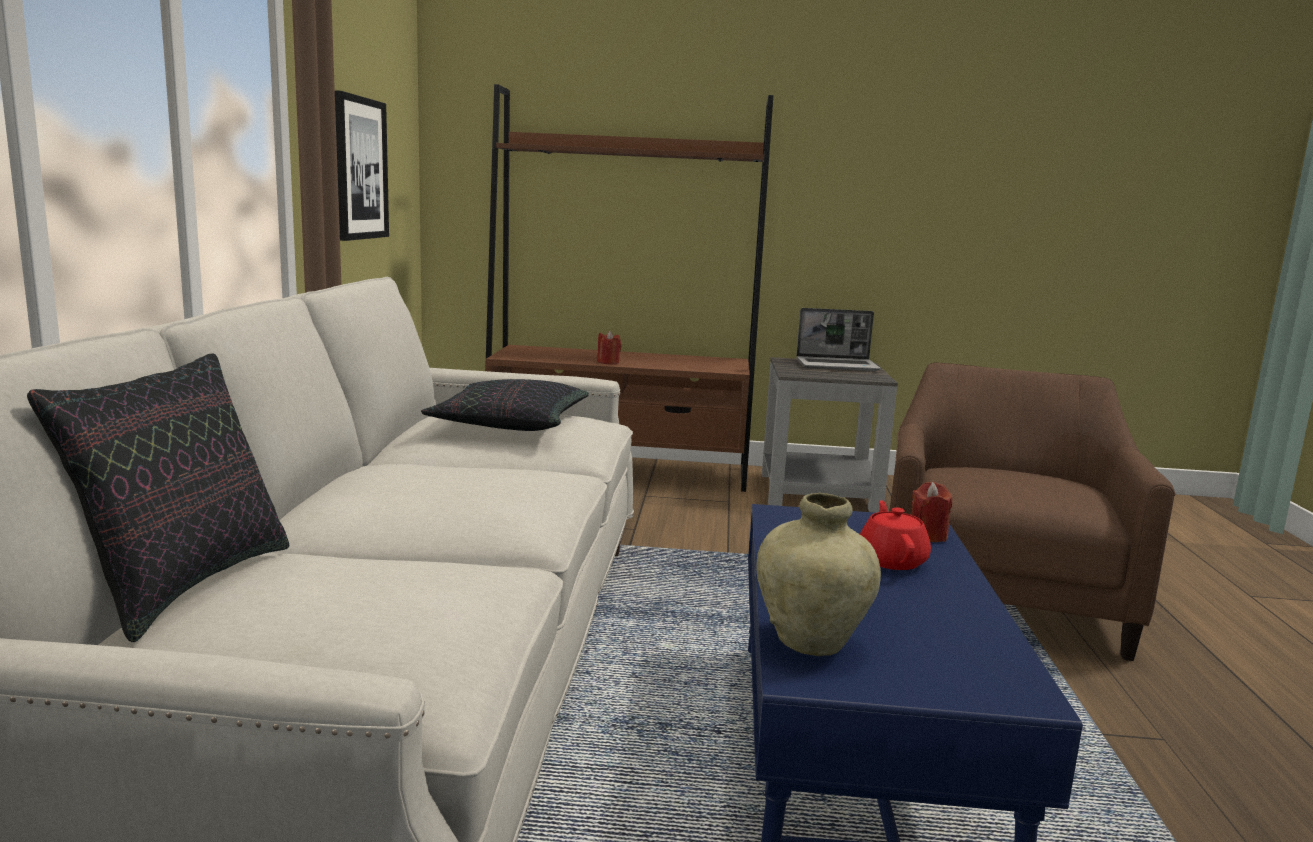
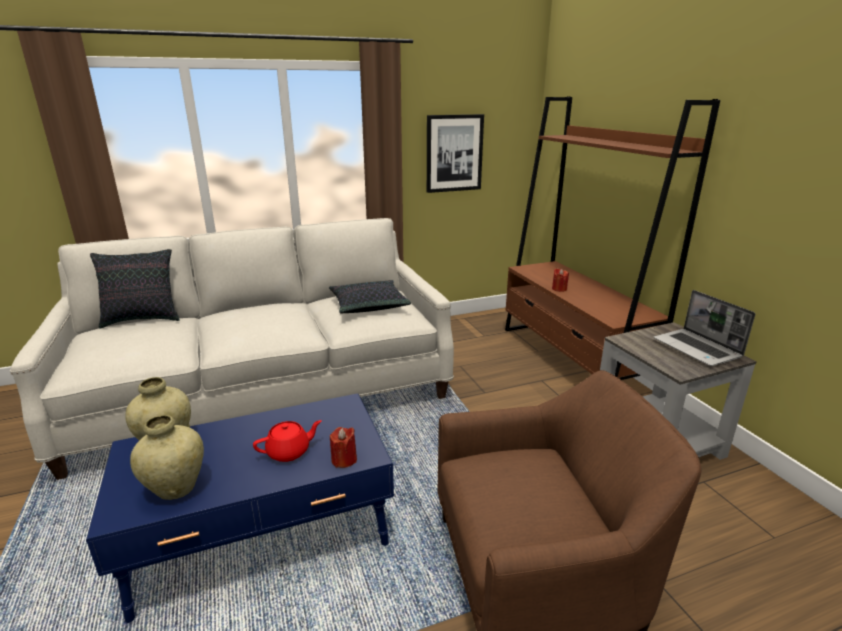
camera: 65 degrees right, 10 degrees up
none -> beige vase [130,415,204,500]

